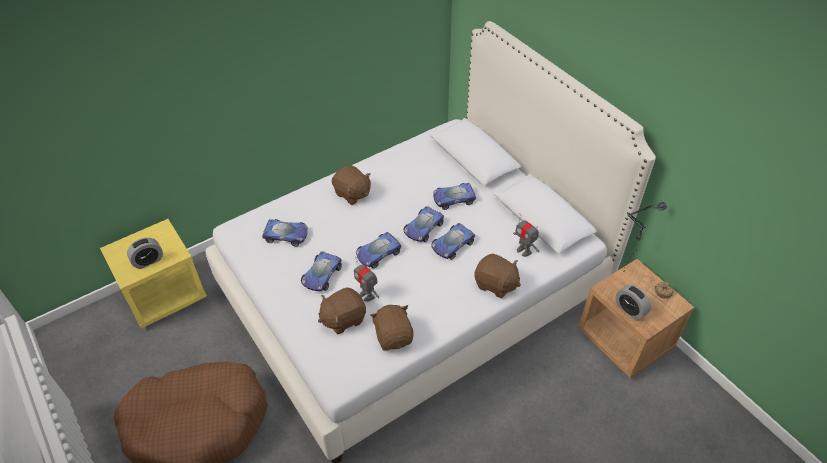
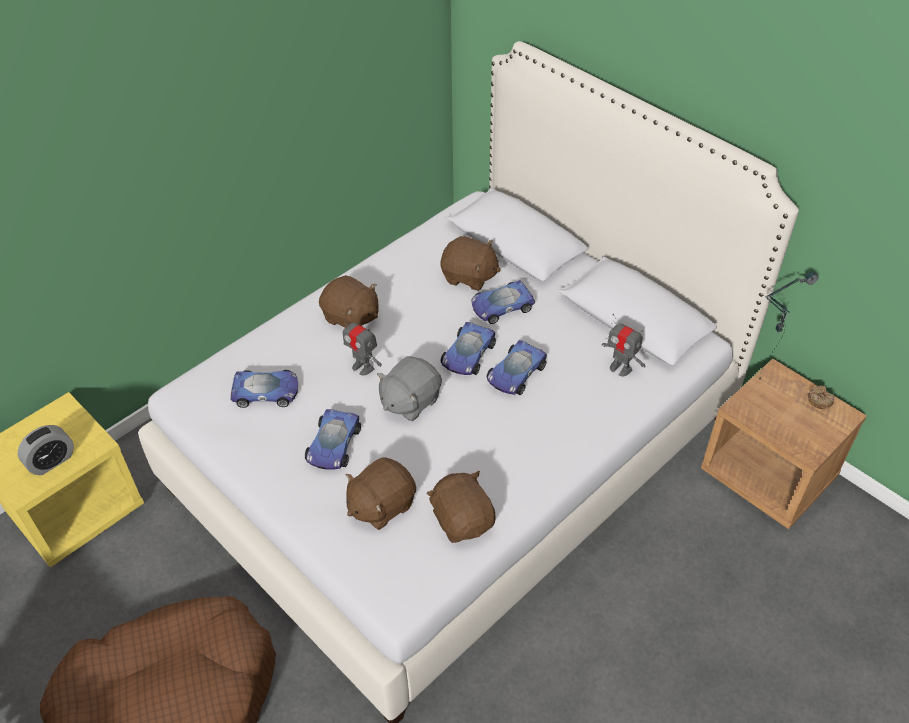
camera: 10 degrees left, 0 degrees up
toy robot [354,260,379,302] -> toy robot moved to [343,313,382,375]
toy car [356,232,402,268] -> grey plush toy [377,356,442,421]
brown plush toy [474,254,521,298] -> brown plush toy moved to [440,236,501,291]
alarm clock [615,285,651,320] -> none

